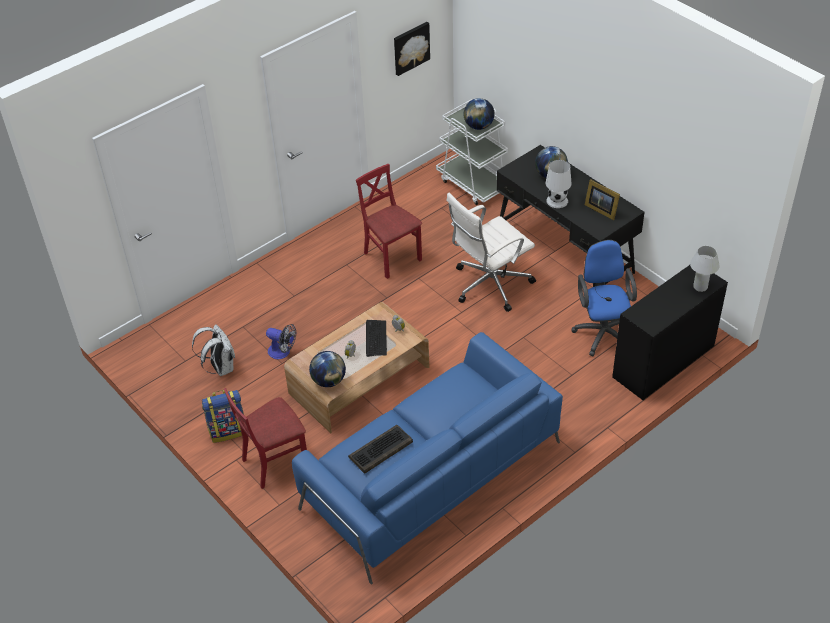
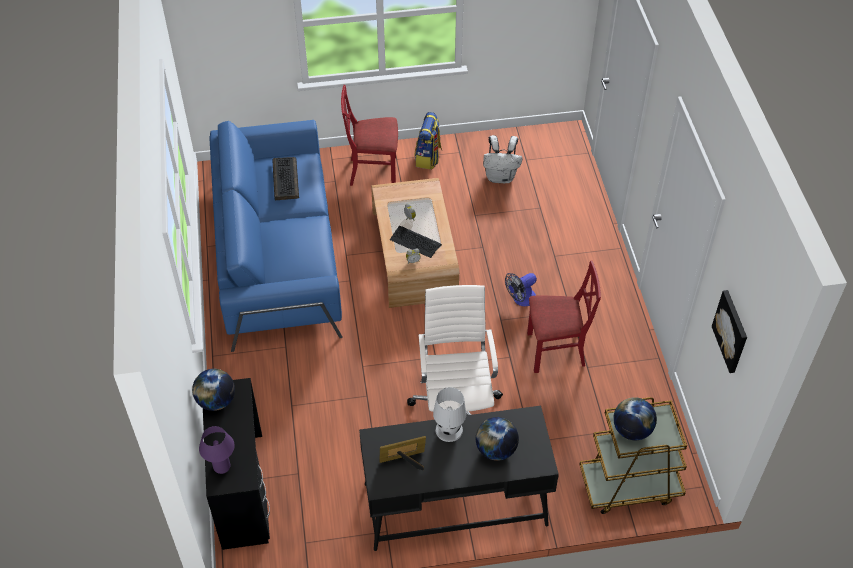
camera: 120 degrees right, 5 degrees up
red chair [224,388,307,489] -> red chair turned 90 degrees counterclockwise [341,85,398,186]
fan [266,324,296,359] -> fan moved to [505,273,537,306]
globe [309,351,346,387] -> globe moved to [192,369,235,411]
white cart [436,100,508,205] -> brown cart [579,397,687,514]
blue office chair [572,240,637,356] -> none
white table lamp [690,246,720,292] -> purple table lamp [199,426,235,474]

